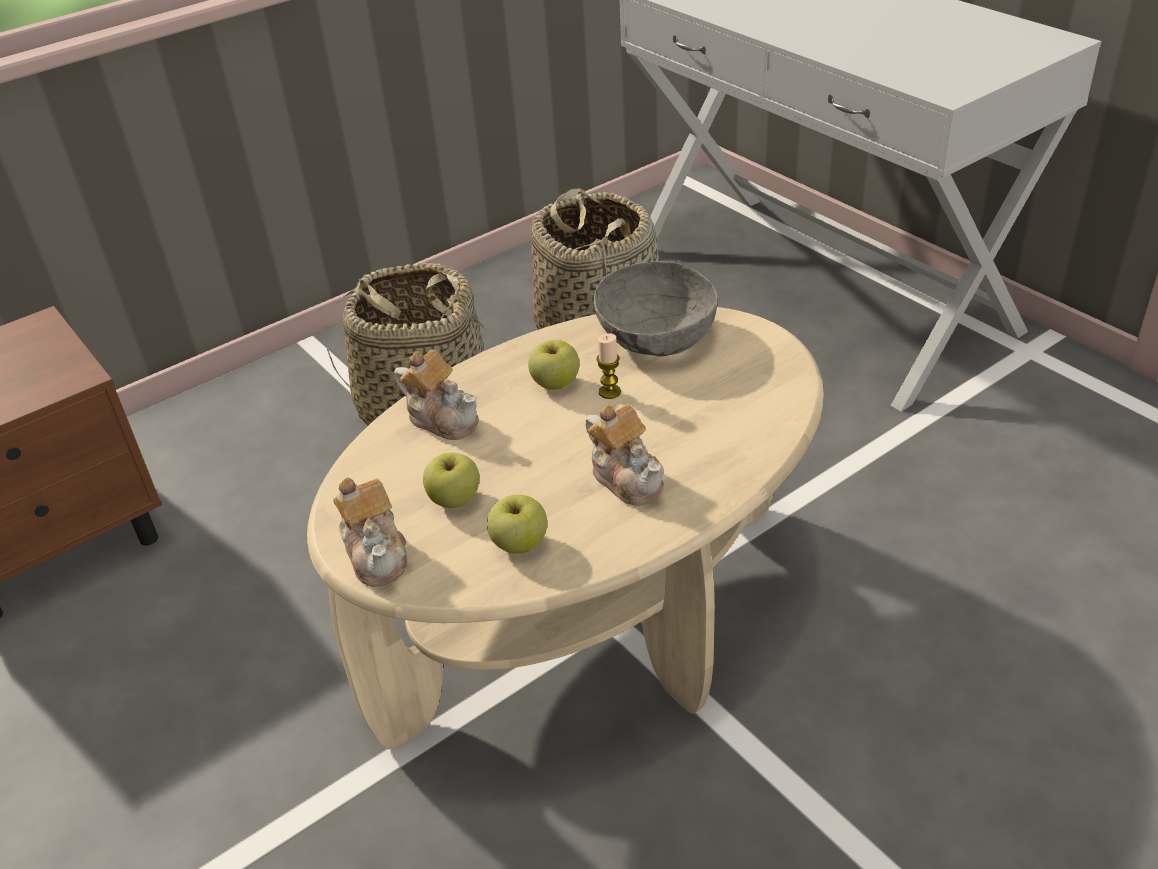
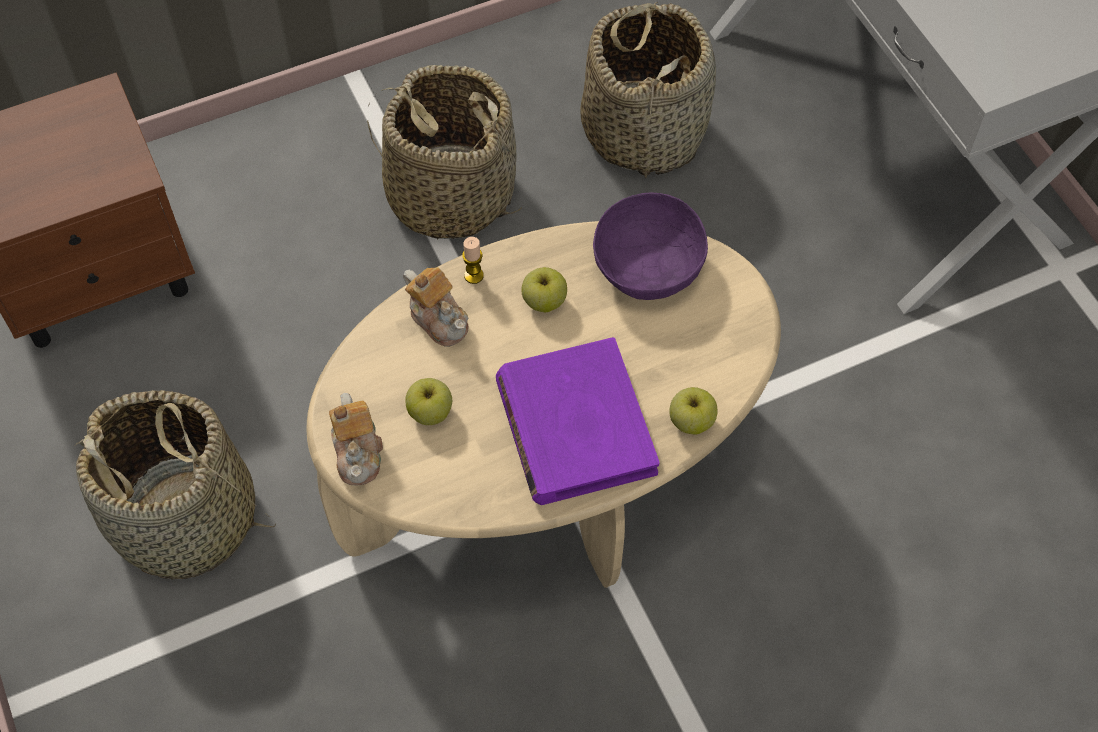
camera: 10 degrees right, 20 degrees up
apple [487,495,547,554] -> apple moved to [669,387,718,435]
teapot [585,404,664,506] -> purple book [496,337,660,505]
grey bowl [594,261,718,357] -> purple bowl [593,192,708,300]
candle [596,333,621,399] -> candle moved to [462,237,484,284]
none -> basket [75,390,276,580]

